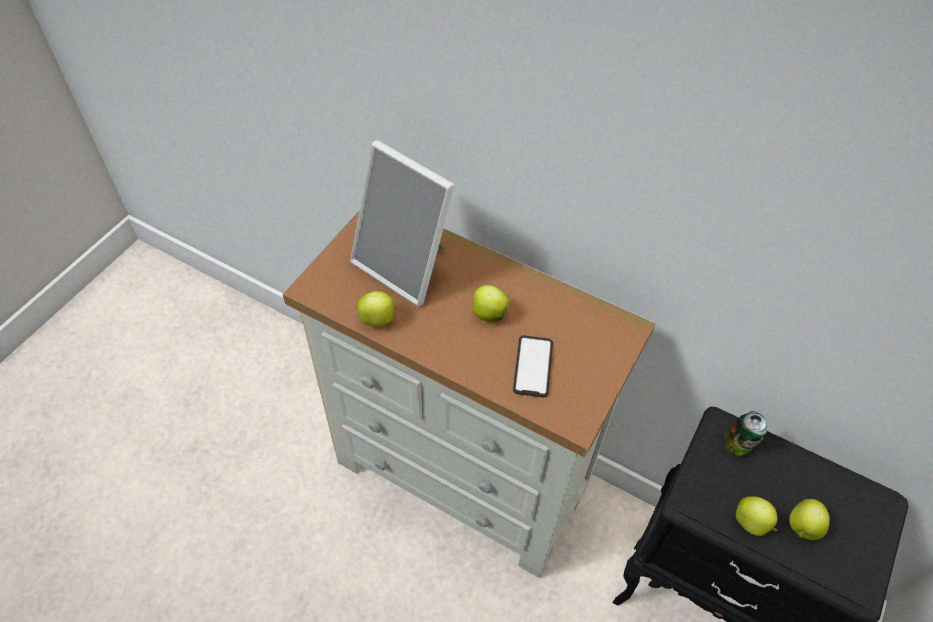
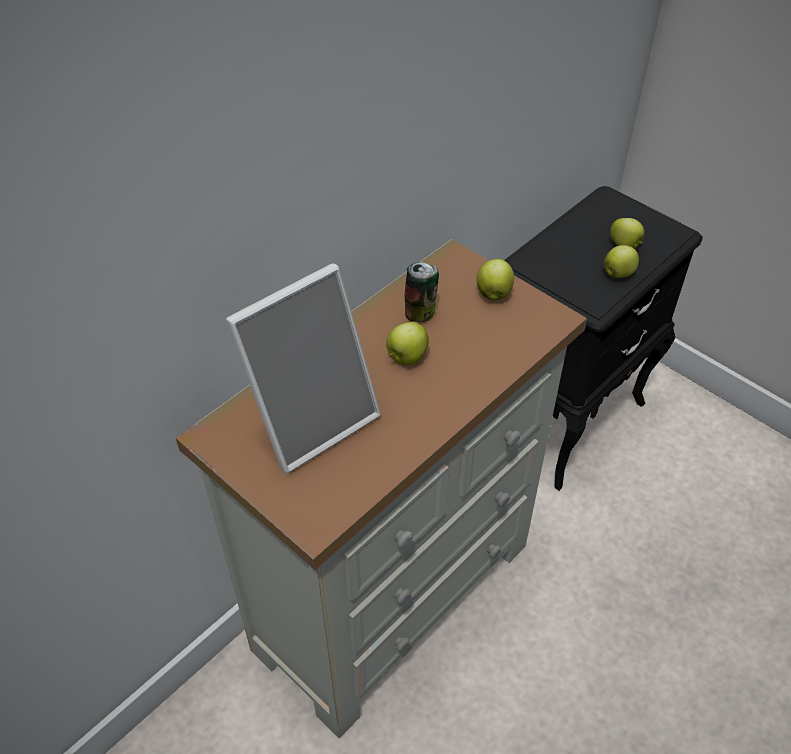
camera: 75 degrees left, 5 degrees down
apple [356,291,398,326] -> apple moved to [476,259,514,300]
phone [513,335,553,398] -> none
can [724,411,767,456] -> can moved to [405,262,439,322]

